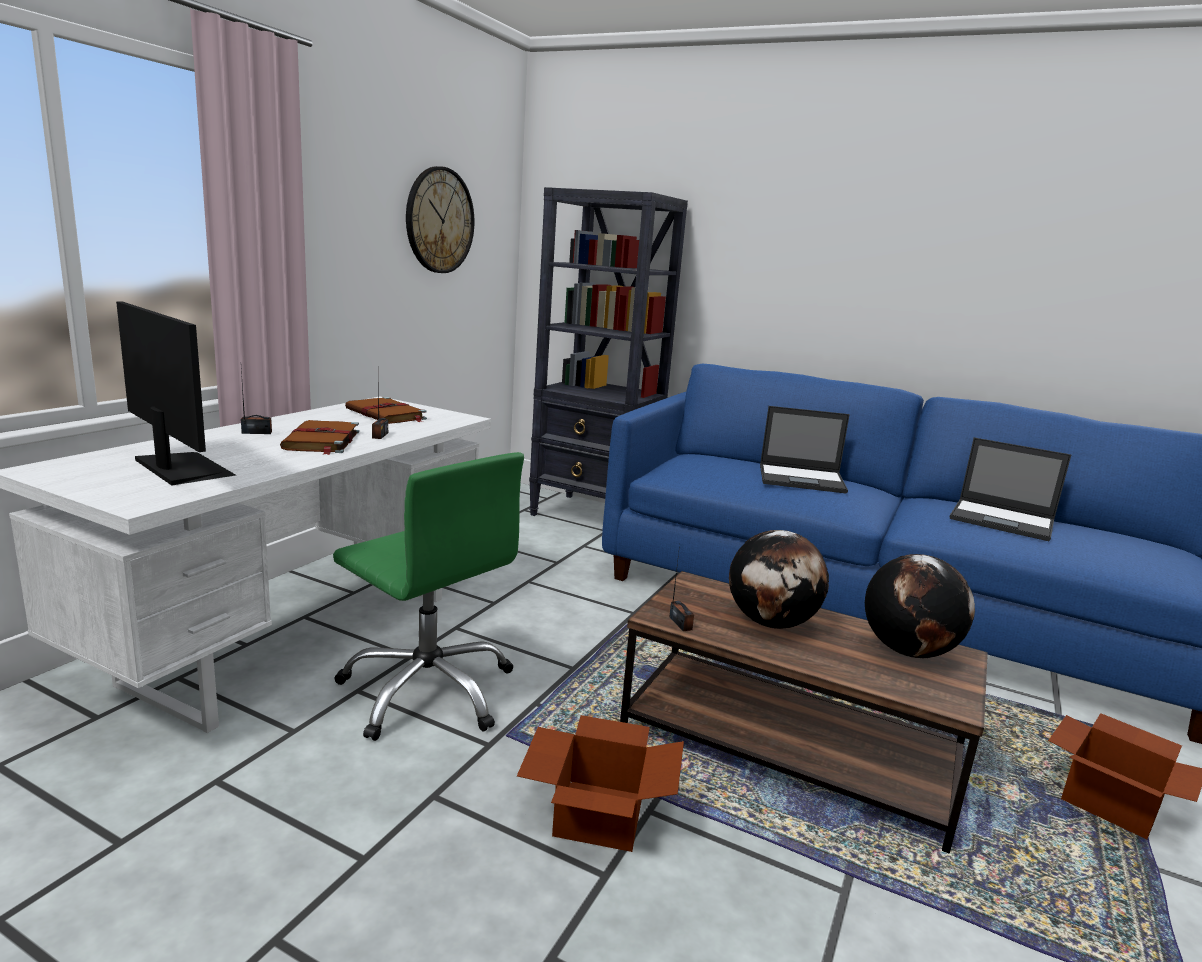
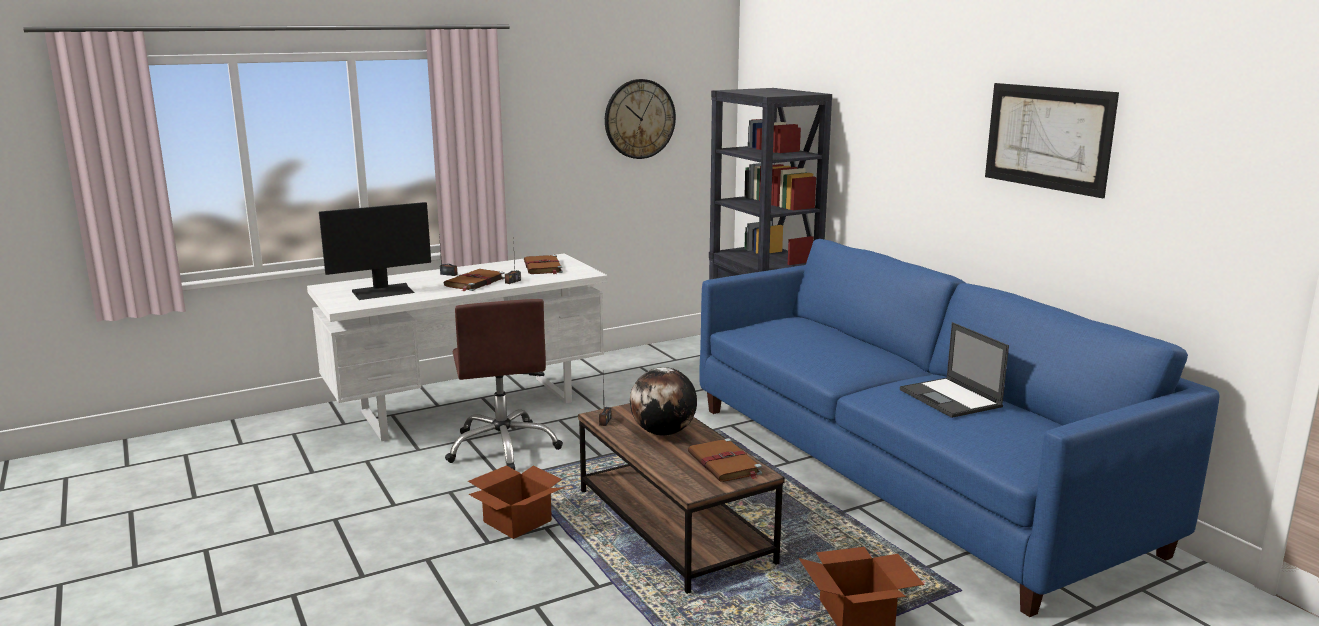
camera: 35 degrees right, 0 degrees up
monitor [116,302,236,486] -> monitor turned 75 degrees clockwise [319,202,431,300]
green office chair [333,452,524,741] -> brown office chair [445,299,563,470]
laptop [760,406,850,494] -> none
globe [865,554,975,658] -> brown book [688,438,762,482]
none -> picture [985,83,1119,198]

